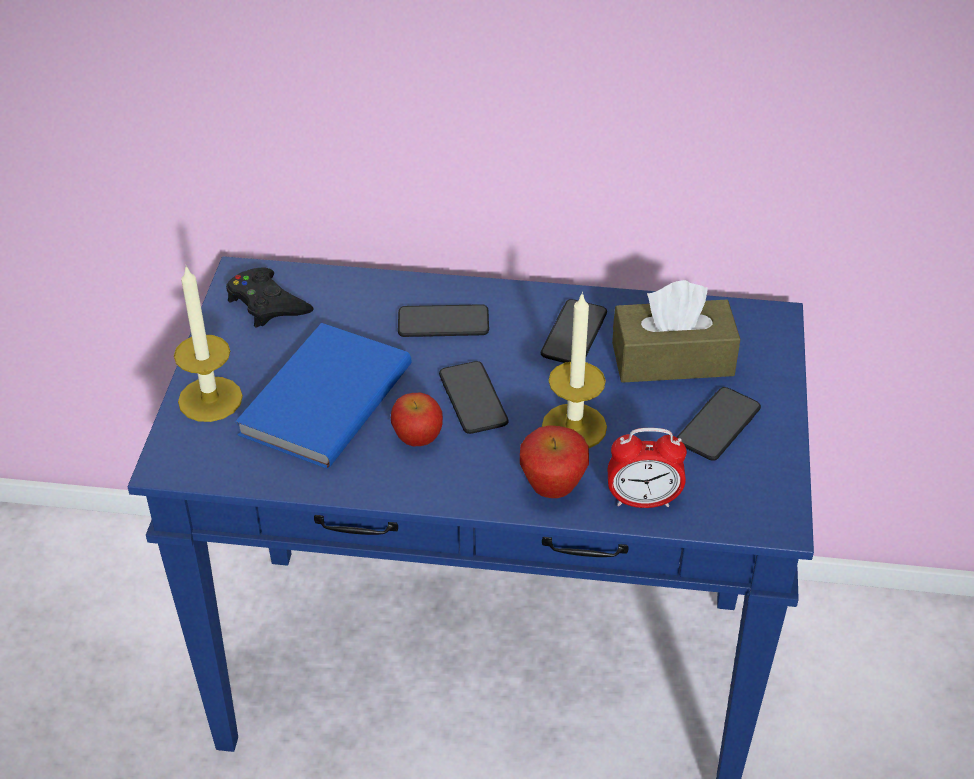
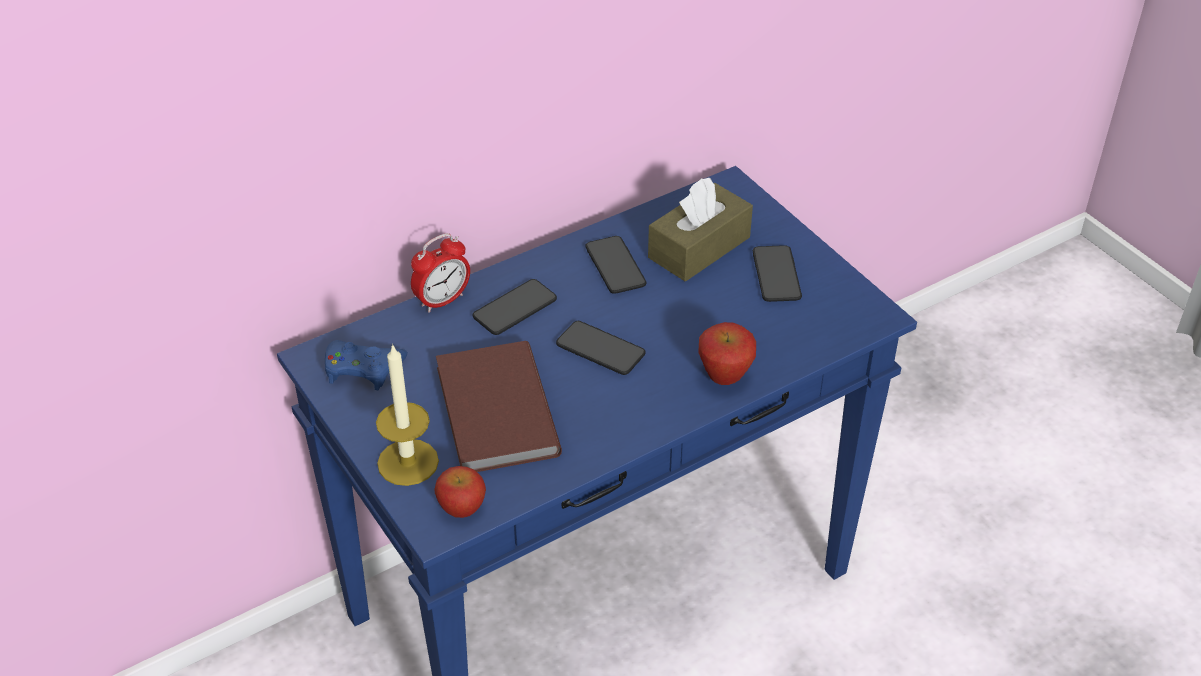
camera: 40 degrees left, 0 degrees up
black game controller [226,267,314,328] -> blue game controller [325,340,408,390]
blue book [235,323,411,469] -> brown book [436,341,562,472]
apple [391,393,443,446] -> apple moved to [434,466,486,518]
candle [542,292,607,448] -> none
alarm clock [608,428,687,508] -> alarm clock moved to [411,233,470,313]

